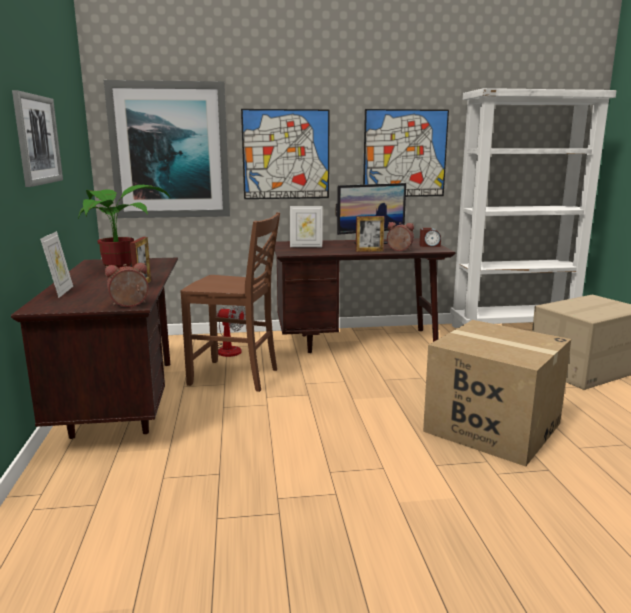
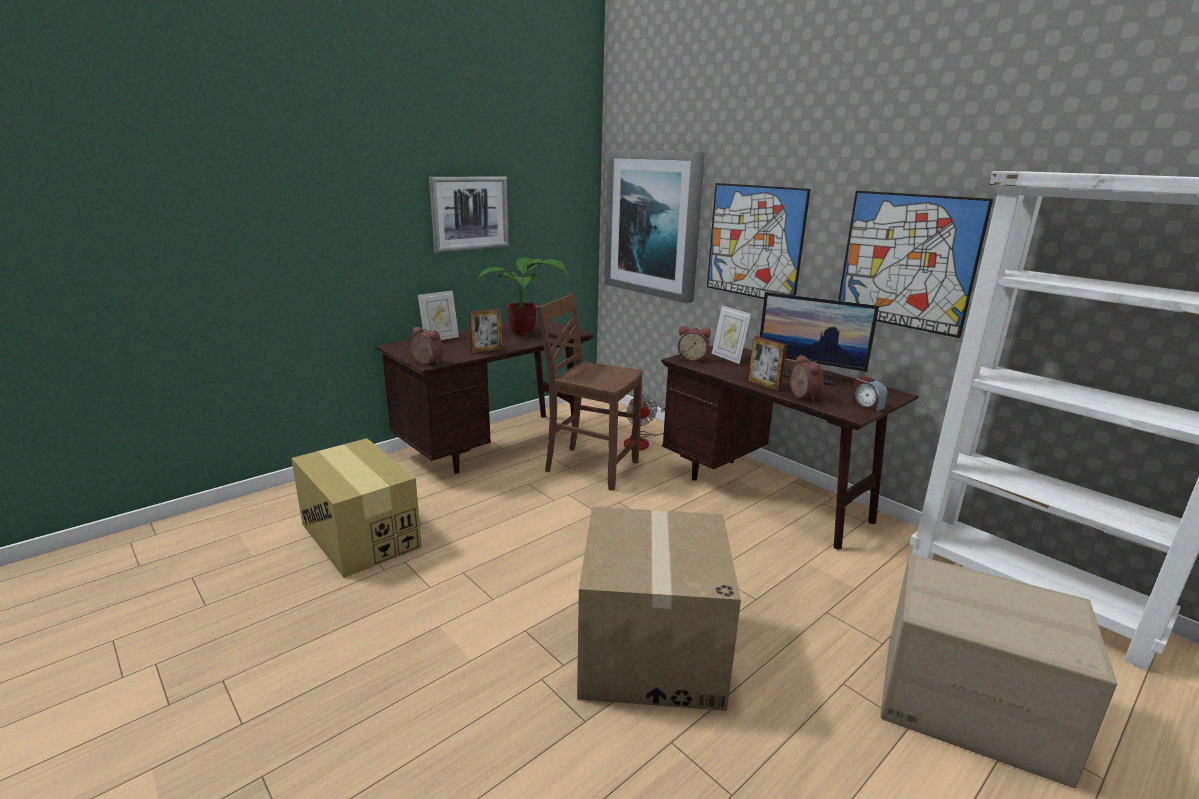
camera: 55 degrees right, 5 degrees up
brown chair [180,212,280,392] -> brown chair turned 135 degrees clockwise [536,293,643,491]
none -> cardboard box [291,438,422,578]
none -> alarm clock [678,326,711,361]

